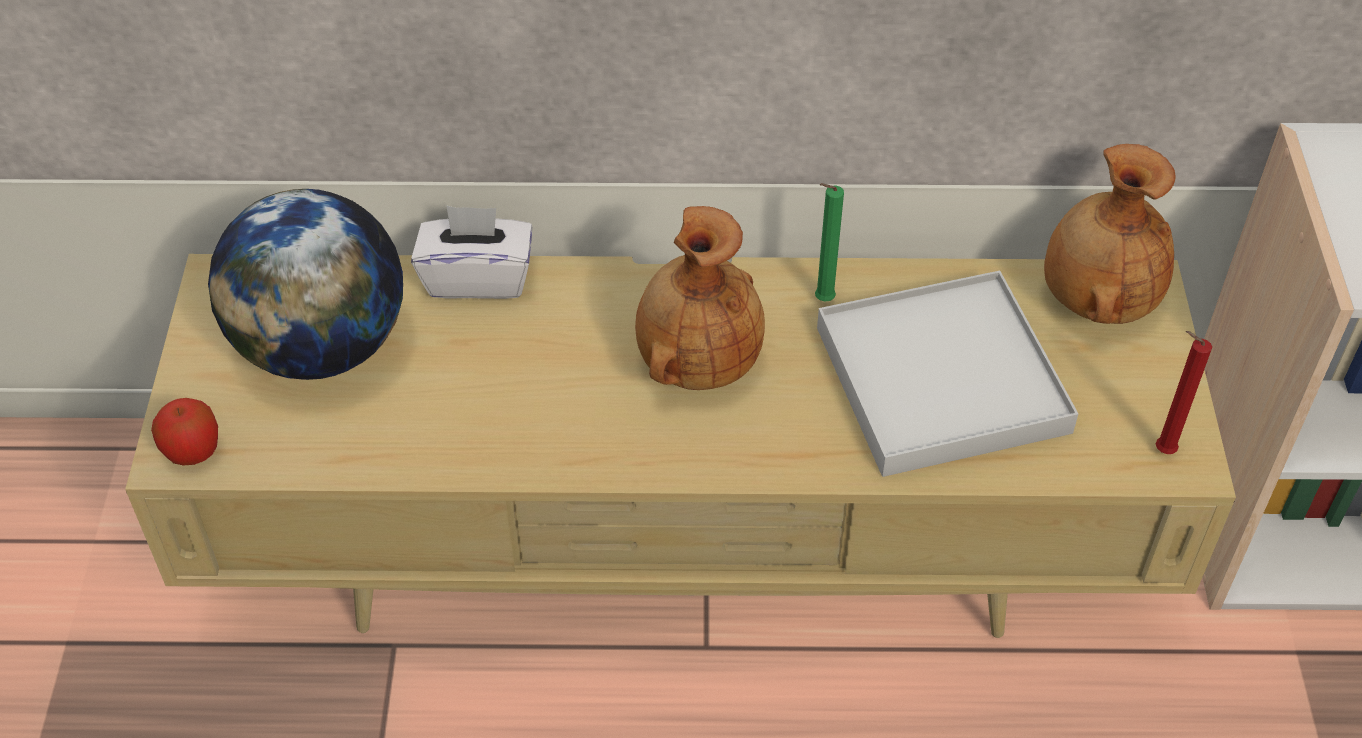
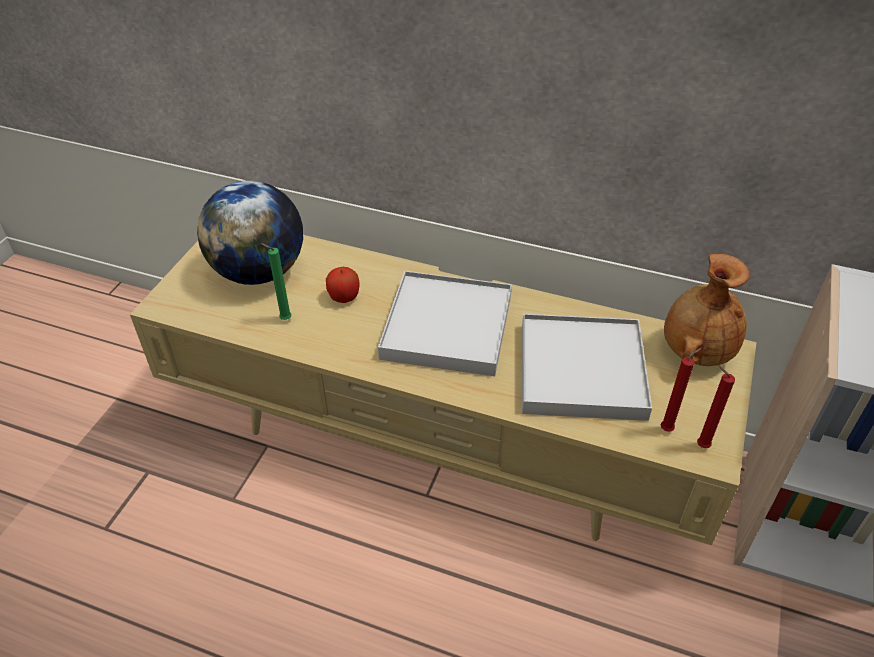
camera: 20 degrees right, 5 degrees down
apple [151,398,218,465] -> apple moved to [326,267,360,303]
white tissue box [411,205,533,299] -> none
brown vase [635,206,765,390] -> white tray [378,271,512,376]
green candle [815,183,844,302] -> green candle moved to [260,243,292,320]
none -> red candle [661,348,701,432]

